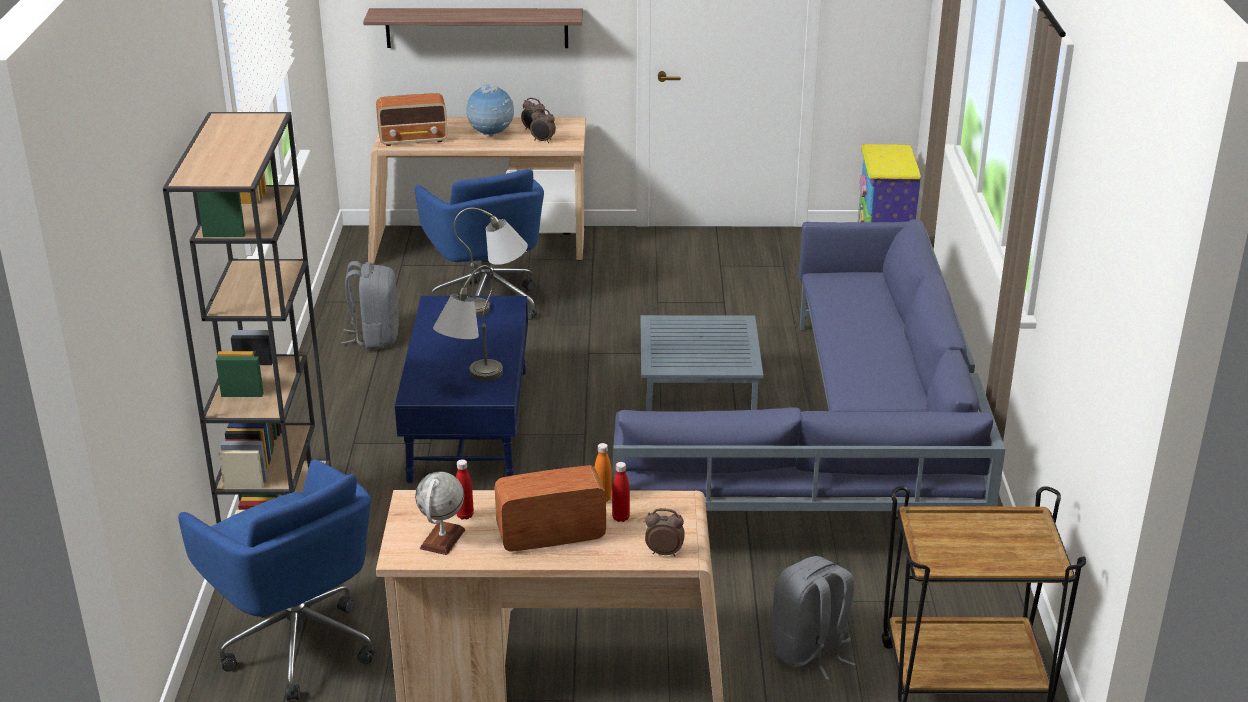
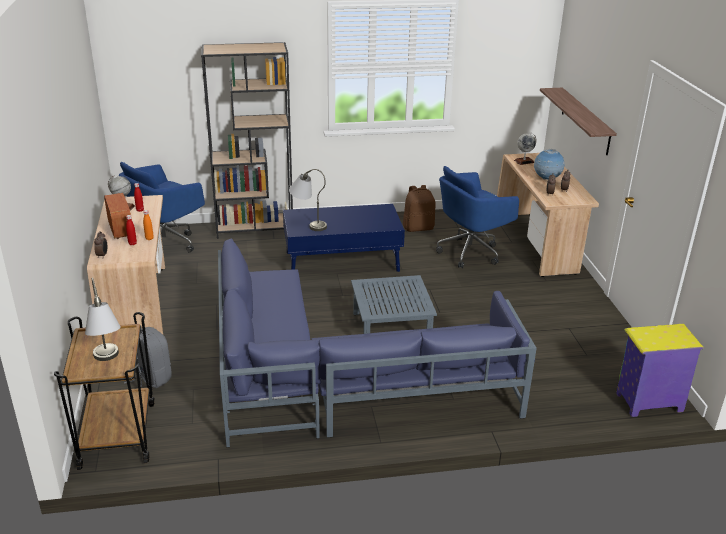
camera: 80 degrees right, 0 degrees up
grey backpack [341,261,399,350] -> brown backpack [403,185,436,232]
radio [376,93,447,146] -> globe [514,133,536,165]
grey table lamp [454,208,528,317] -> grey table lamp moved to [85,278,121,361]

